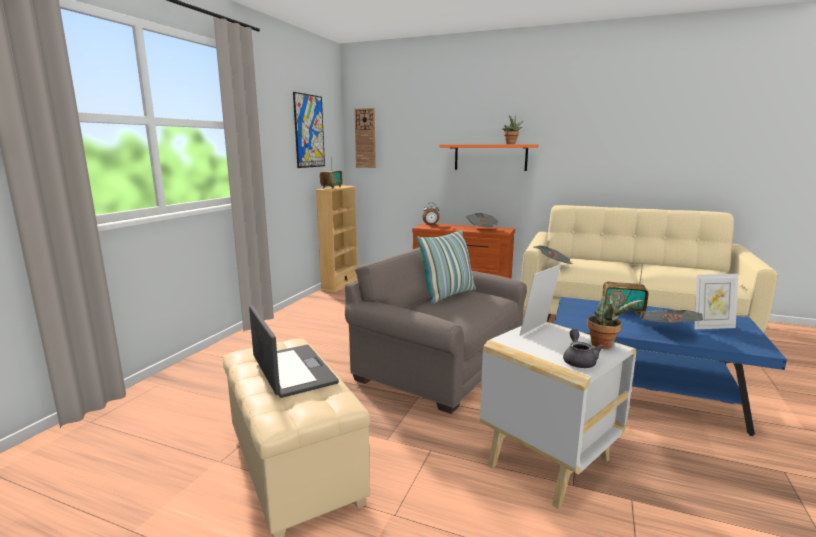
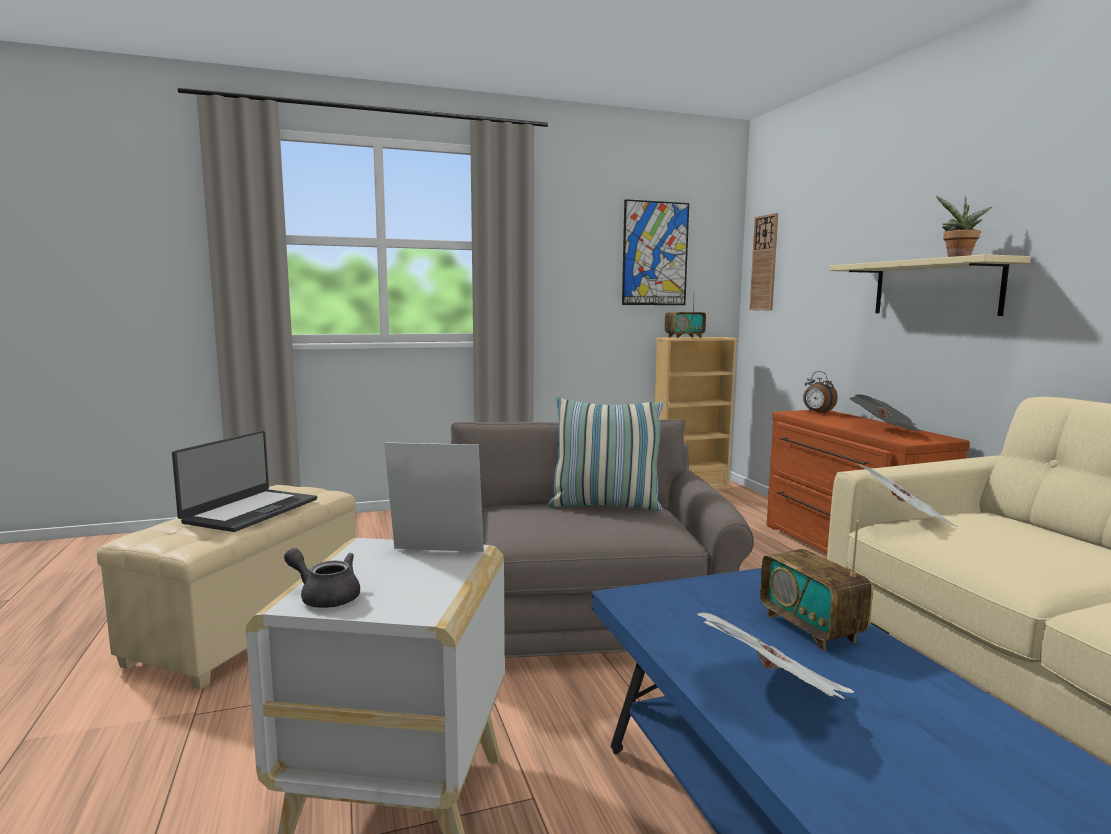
camera: 50 degrees right, 5 degrees down
orange shelf [439,144,538,171] -> beige shelf [829,254,1031,316]
grey teapot [563,329,603,368] -> grey teapot turned 120 degrees counterclockwise [284,548,360,608]
potted plant [587,291,644,349] -> none
picture frame [695,273,738,330] -> none

